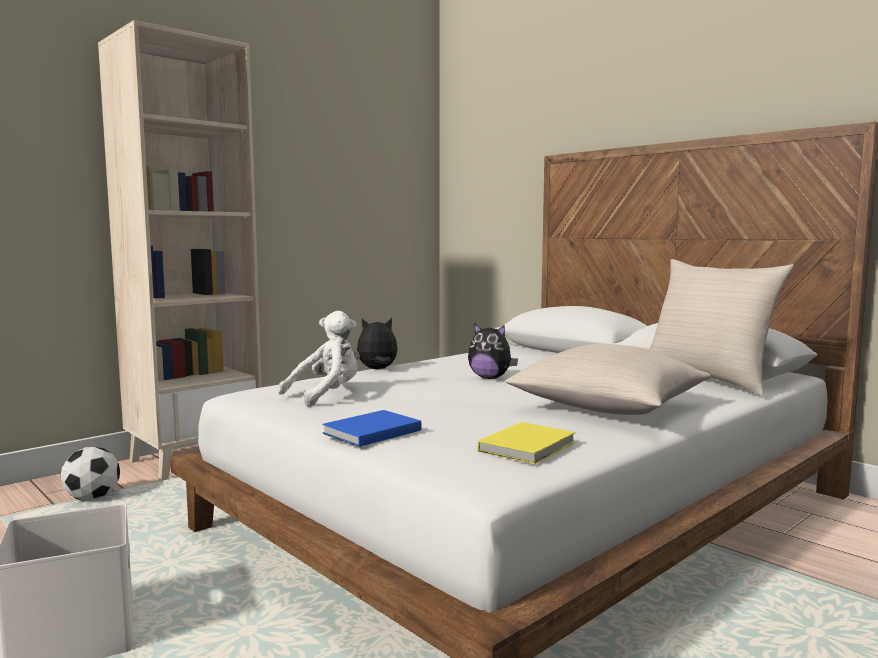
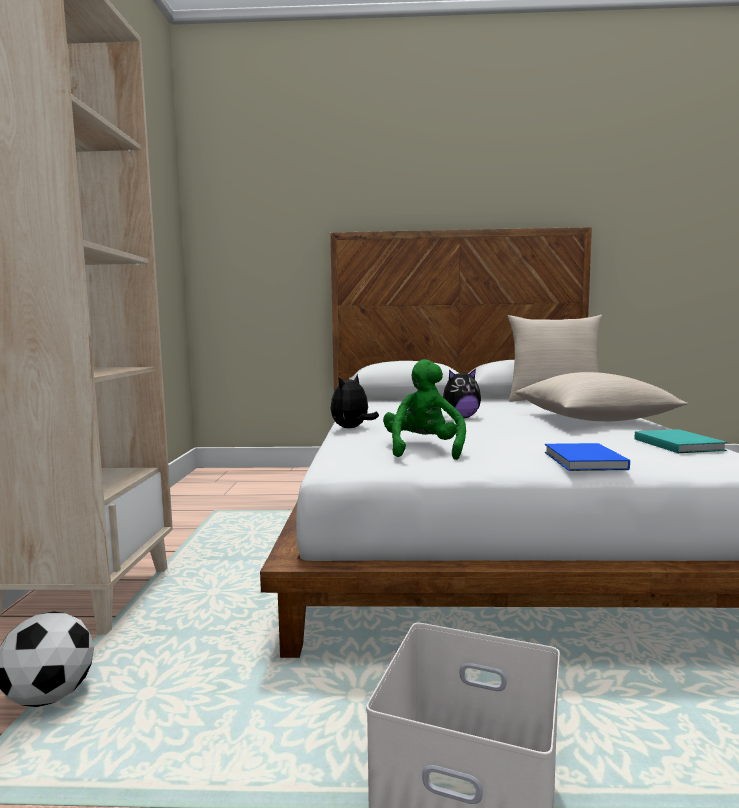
camera: 45 degrees left, 0 degrees up
white plush toy [278,311,358,407] -> green plush toy [383,359,466,460]
yellow book [478,422,576,464] -> turquoise book [635,429,727,453]

